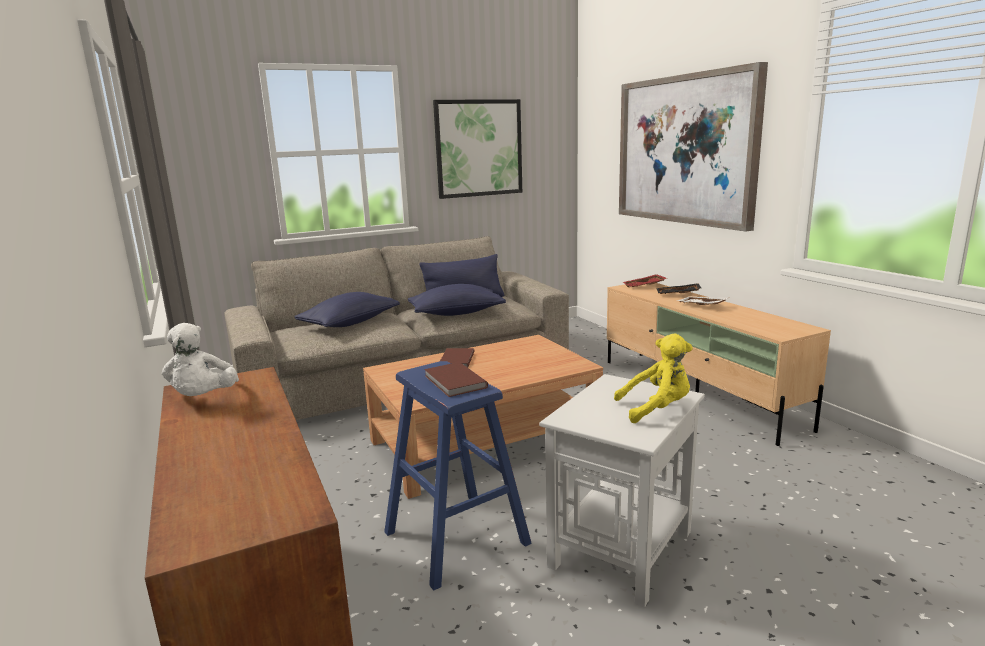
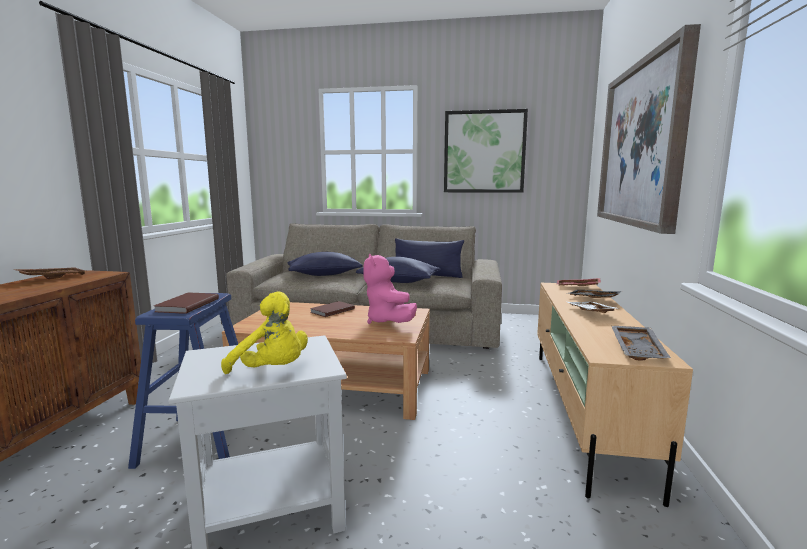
camera: 35 degrees right, 5 degrees down
white plush toy [162,323,239,396] -> brown tray [13,267,88,279]
none -> pink plush toy [363,254,417,324]
none -> grey tray [612,326,671,361]

